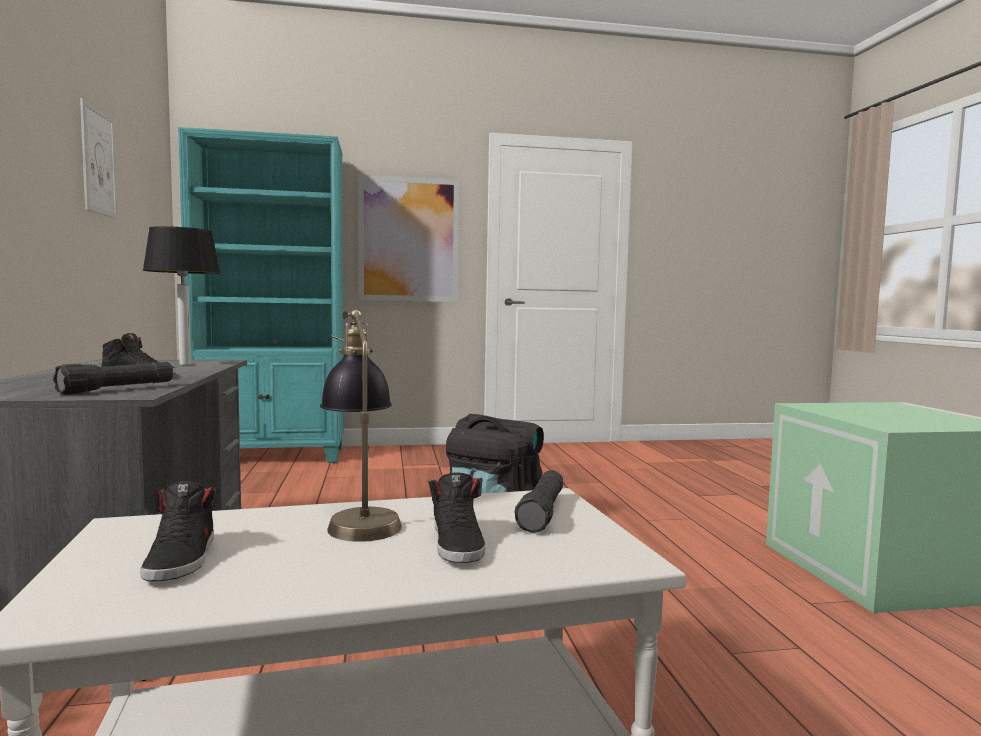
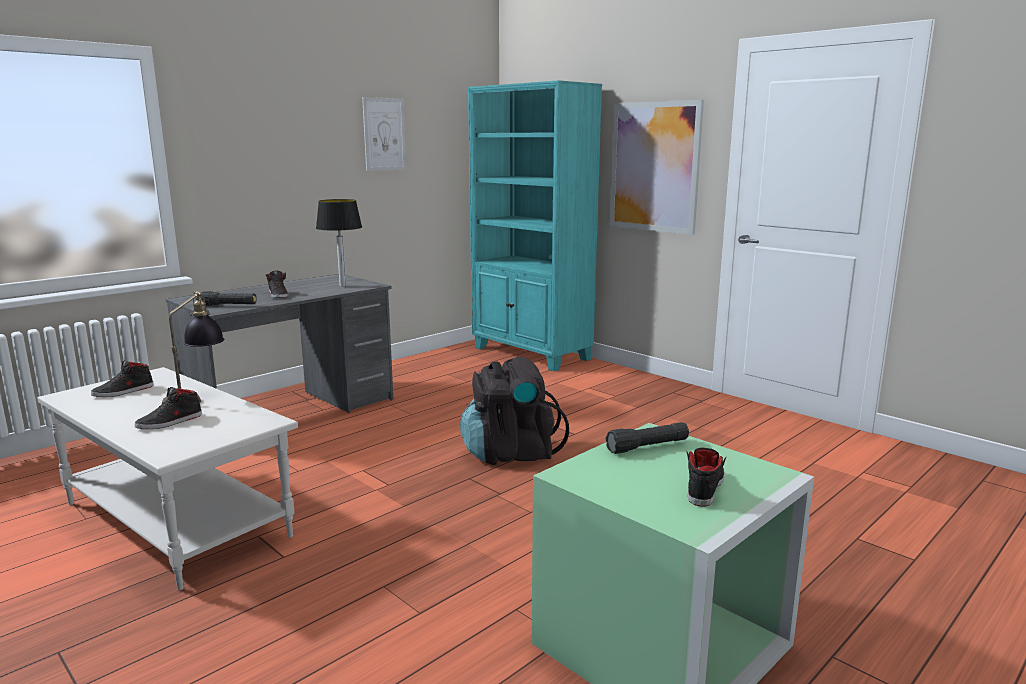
camera: 55 degrees right, 10 degrees up
black flashlight [514,470,564,533] -> black flashlight moved to [605,422,689,454]
none -> black shoe [687,447,726,506]

